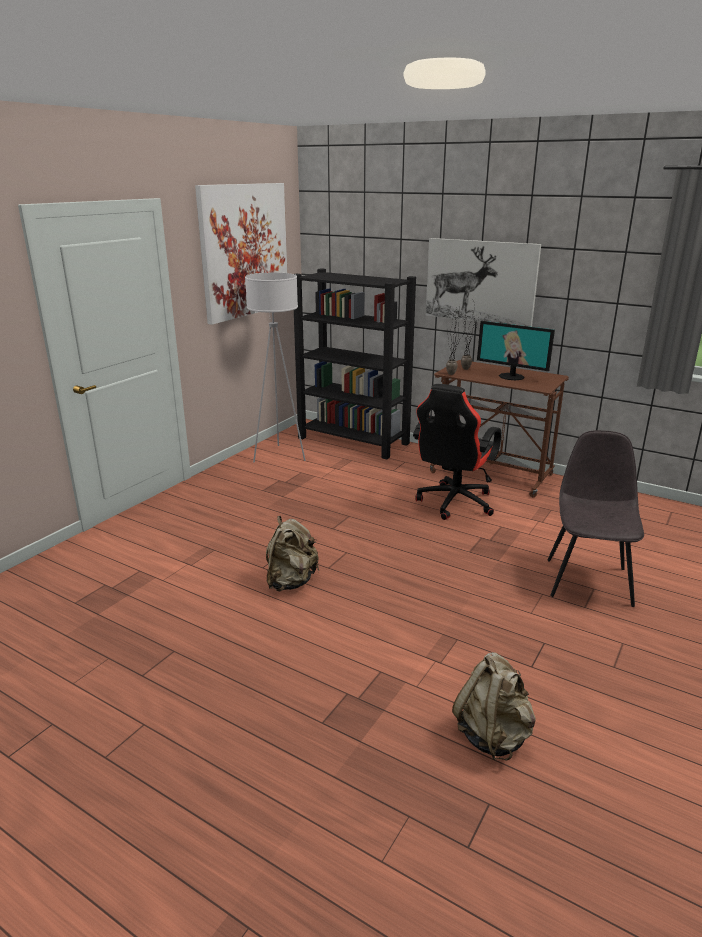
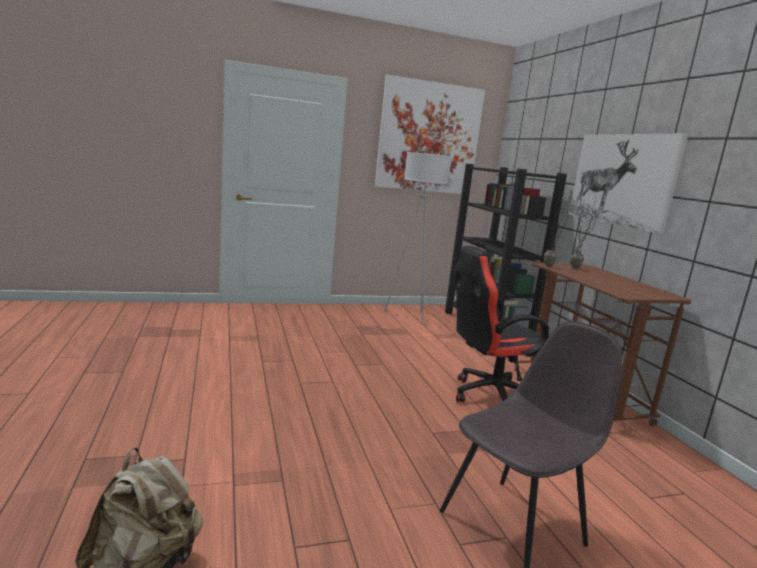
camera: 40 degrees right, 10 degrees down
beige backpack [266,516,319,591] -> none
monitor [477,321,555,380] -> none

